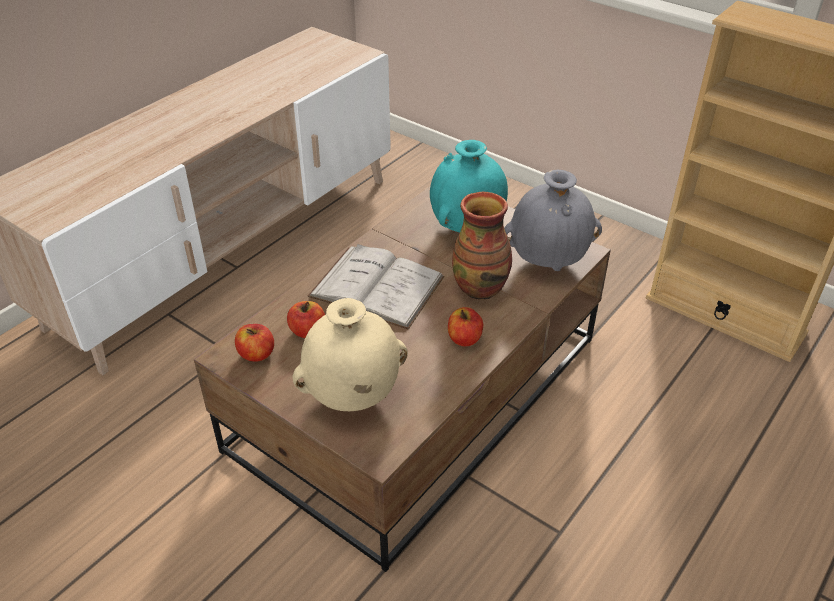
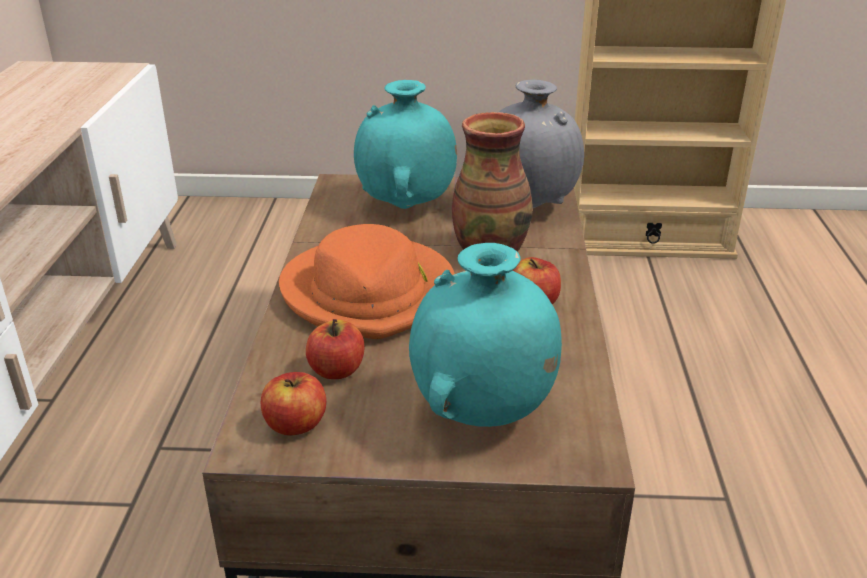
camera: 35 degrees left, 10 degrees down
beige vase [293,298,408,411] -> turquoise vase [409,243,562,427]
white book [308,244,445,330] -> orange hat [279,224,455,339]

